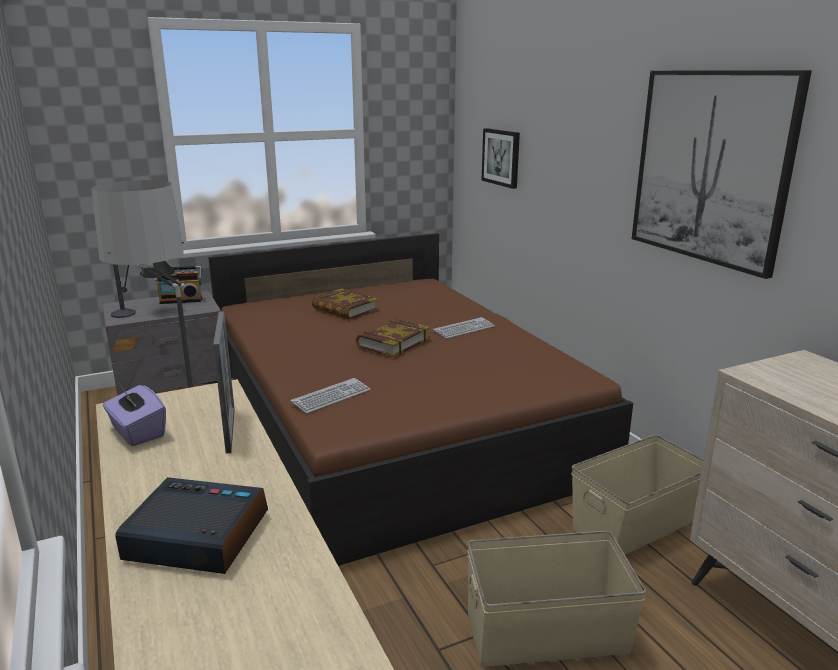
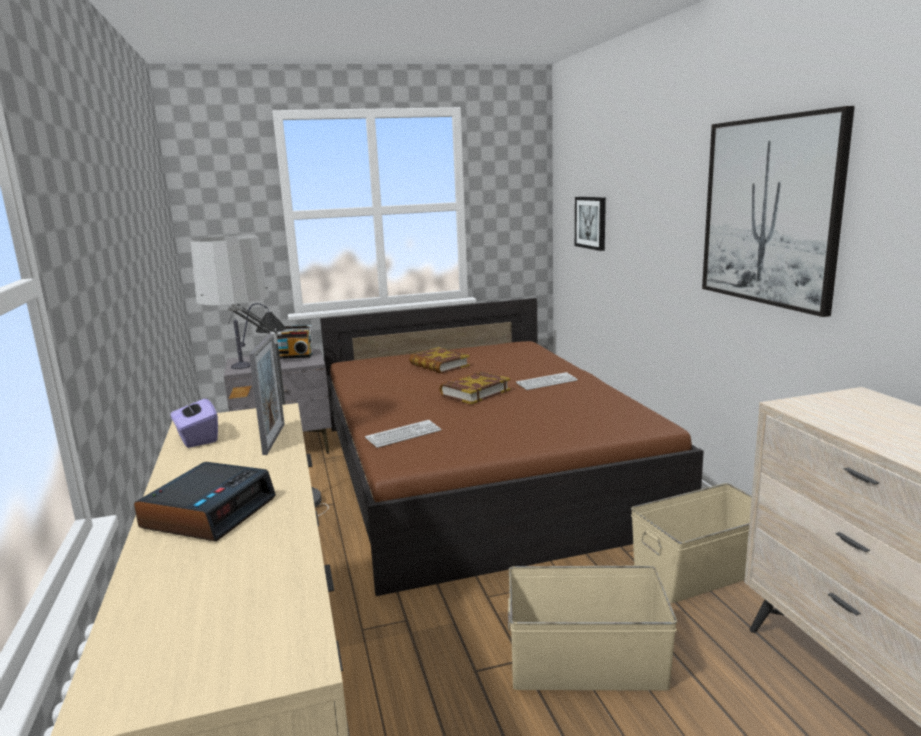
camera: 10 degrees right, 5 degrees down
alarm clock [115,477,268,574] -> alarm clock turned 90 degrees clockwise [134,462,276,542]

